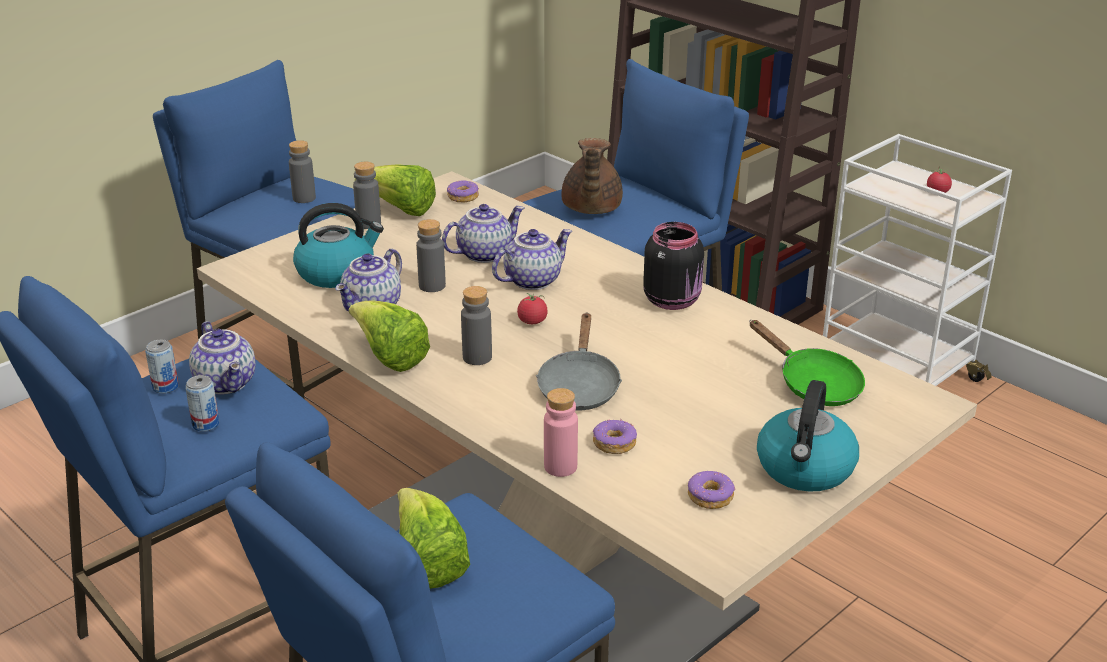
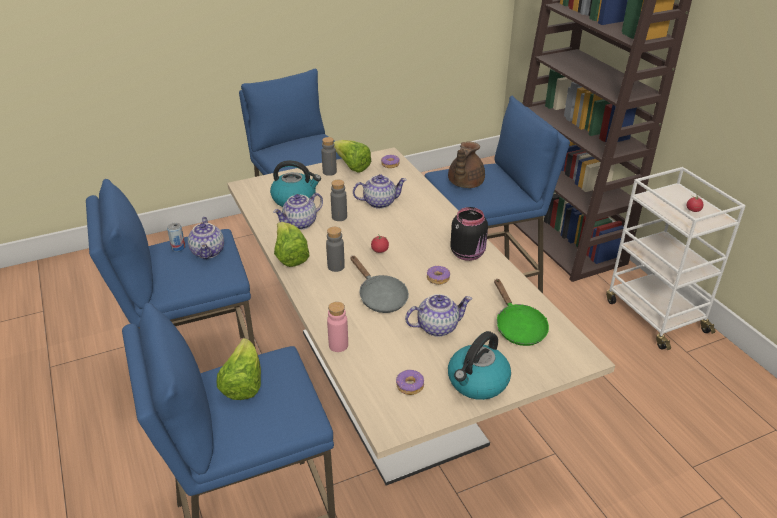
camera: 20 degrees right, 5 degrees up
can [185,375,219,432] -> none
grey bottle [289,140,316,203] -> none
teapot [492,229,572,290] -> teapot moved to [405,294,472,337]
grey frying pan [536,313,622,410] -> grey frying pan turned 60 degrees counterclockwise [350,255,409,313]
donut [593,419,637,454] -> donut moved to [427,266,450,285]

